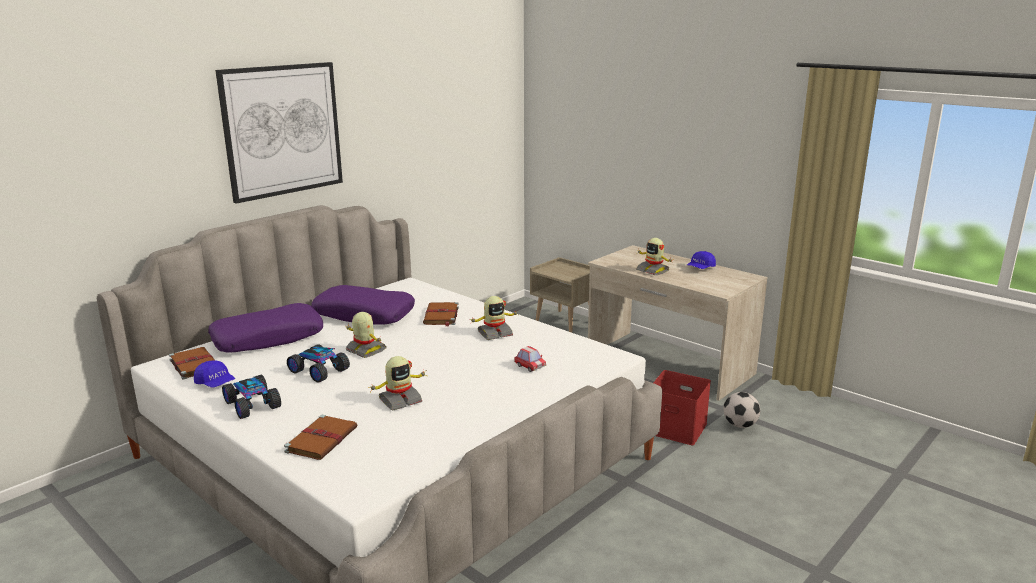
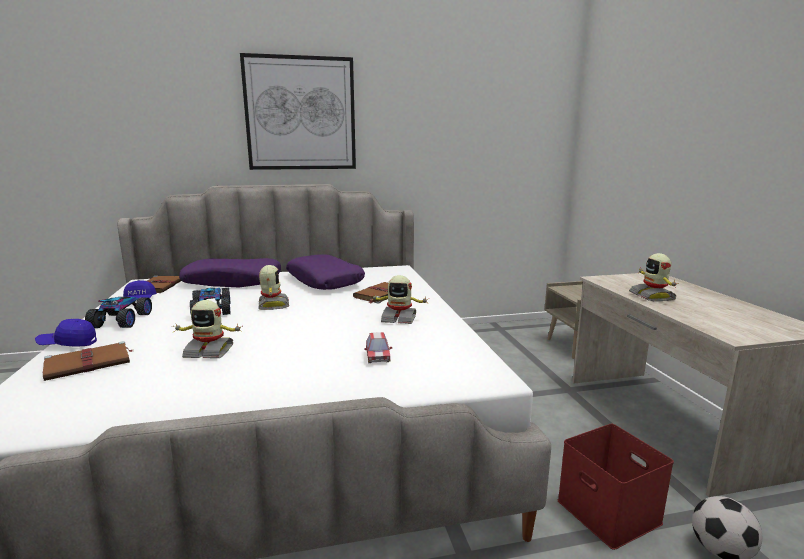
camera: 35 degrees right, 5 degrees down
blue cap [687,251,716,269] -> blue cap moved to [35,319,97,346]

